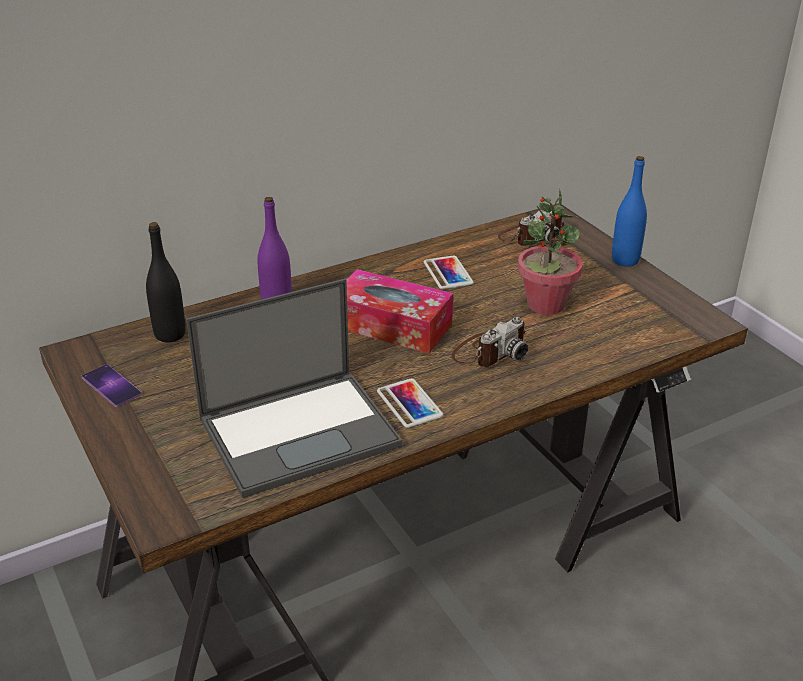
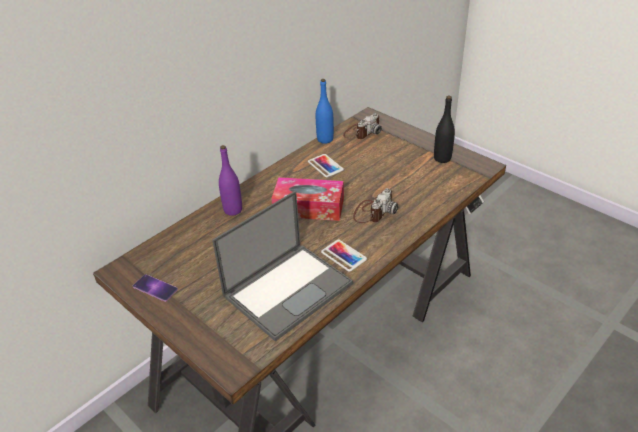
camera: 15 degrees left, 5 degrees up
black bottle [146,222,185,342] -> black bottle moved to [434,96,455,163]
potted plant [517,189,583,315] -> none
blue bottle [612,156,647,267] -> blue bottle moved to [316,79,334,144]

